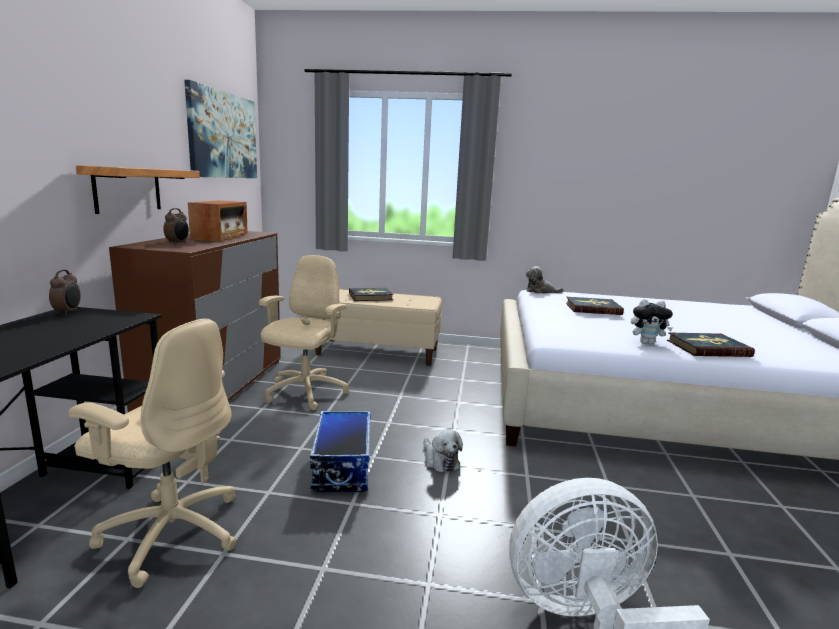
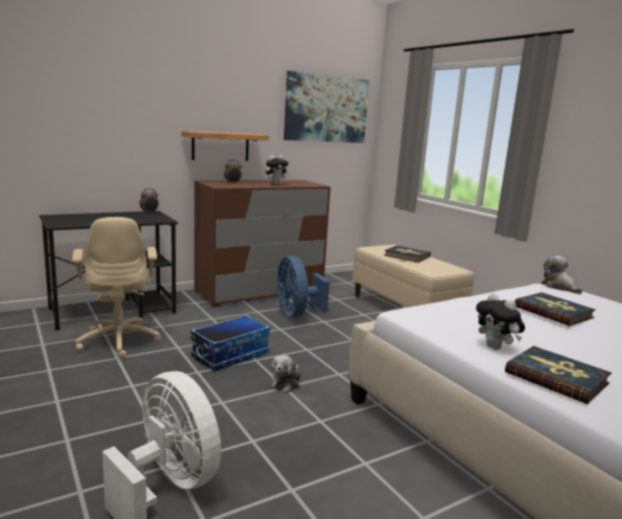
camera: 50 degrees right, 0 degrees up
radio [188,200,248,242] -> plush toy [265,155,289,184]
beige office chair [259,255,349,410] -> blue fan [276,256,330,317]

